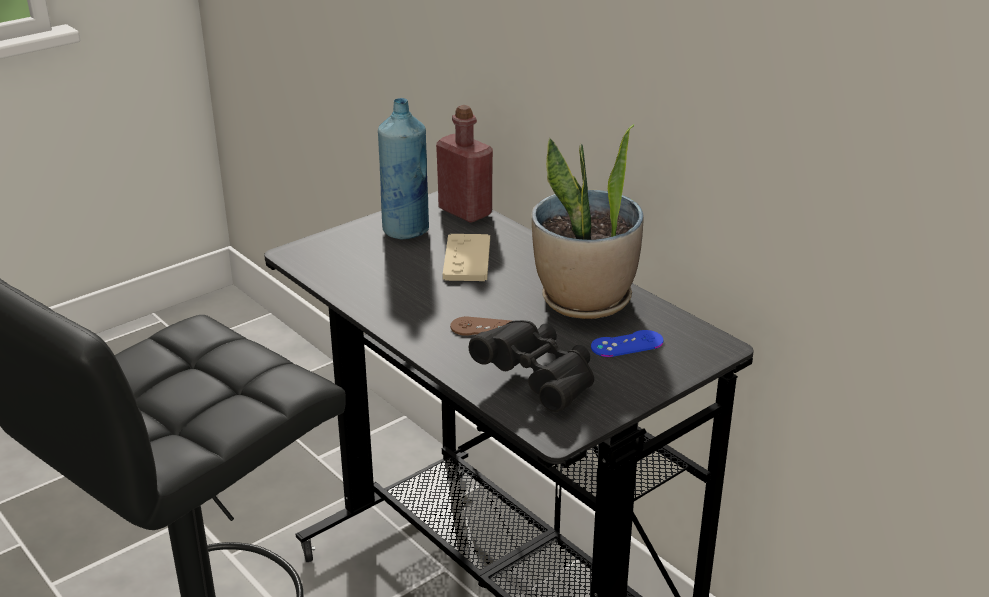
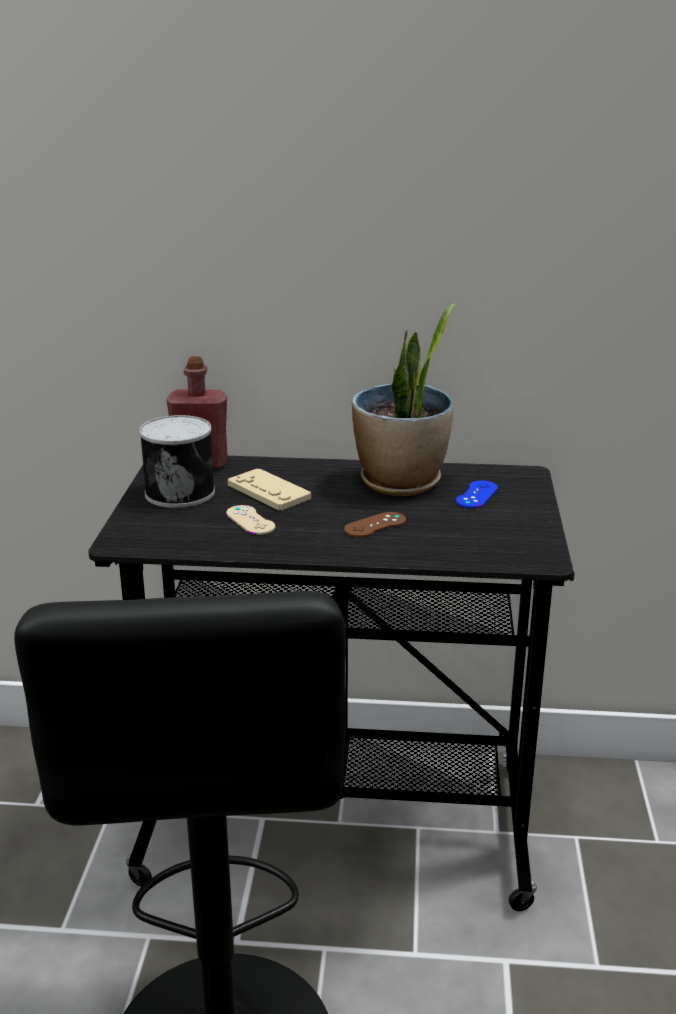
camera: 45 degrees left, 5 degrees down
blue bottle [378,98,429,239] -> can [139,415,215,508]
black binoculars [469,320,594,412] -> none
none -> beige game controller [226,505,275,535]

